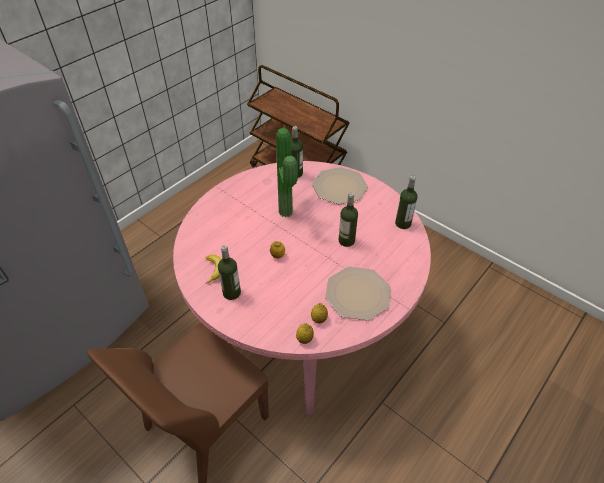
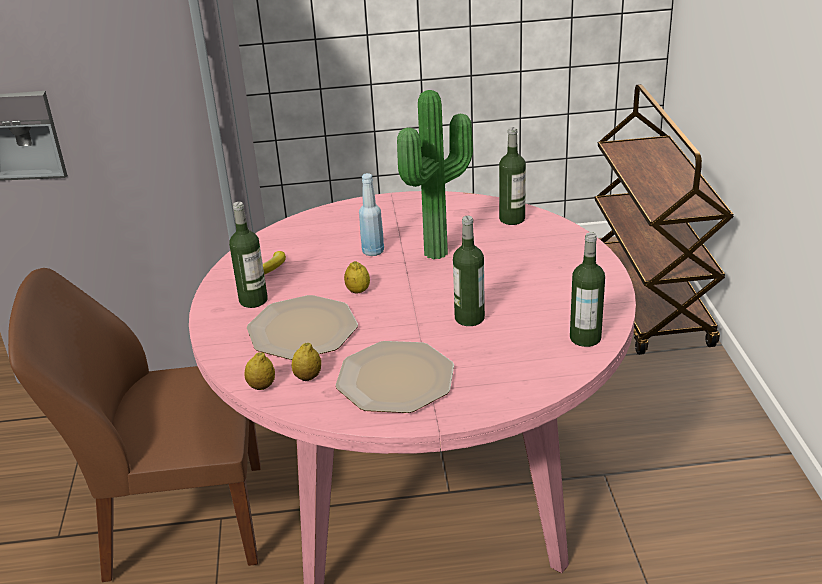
camera: 45 degrees right, 15 degrees down
plate [312,167,368,204] -> plate moved to [247,295,358,360]
none -> blue bottle [359,173,384,256]

